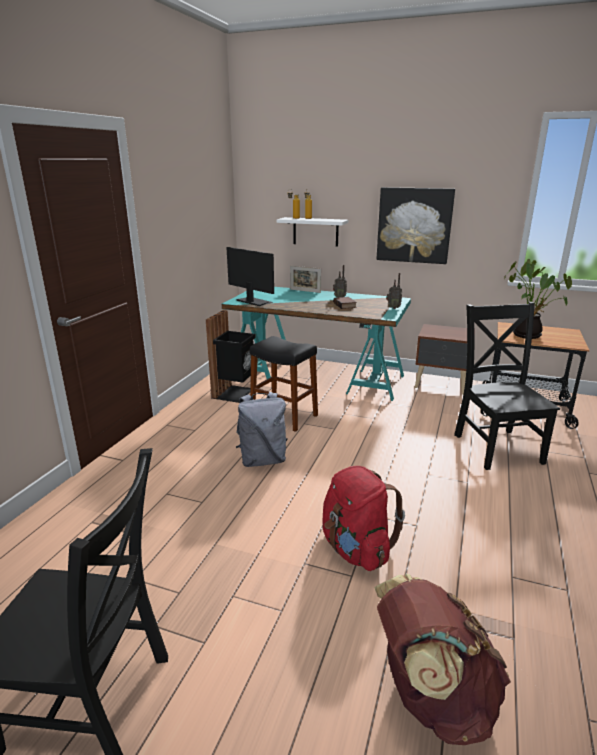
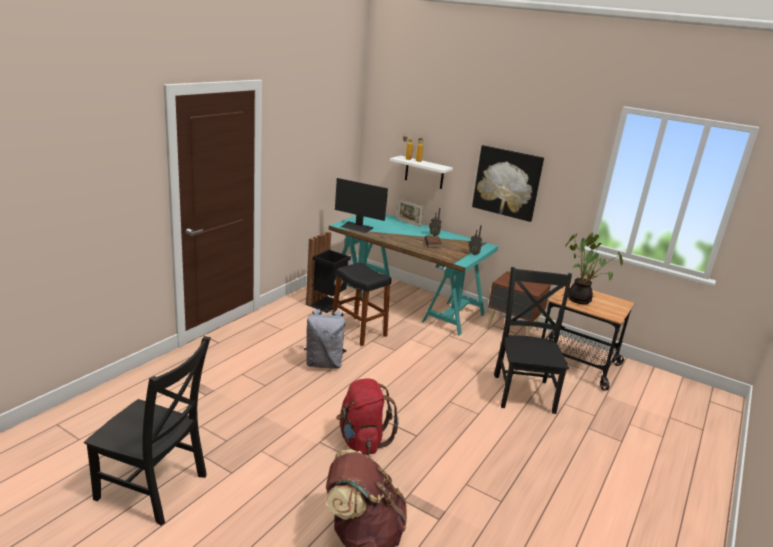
camera: 10 degrees right, 0 degrees up
monitor [226,247,274,306] -> monitor turned 150 degrees clockwise [335,178,388,233]

